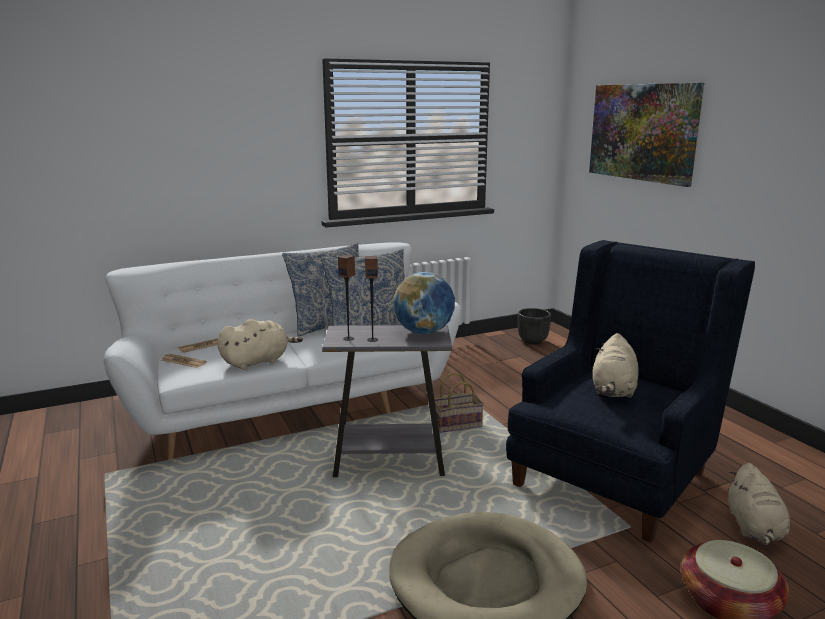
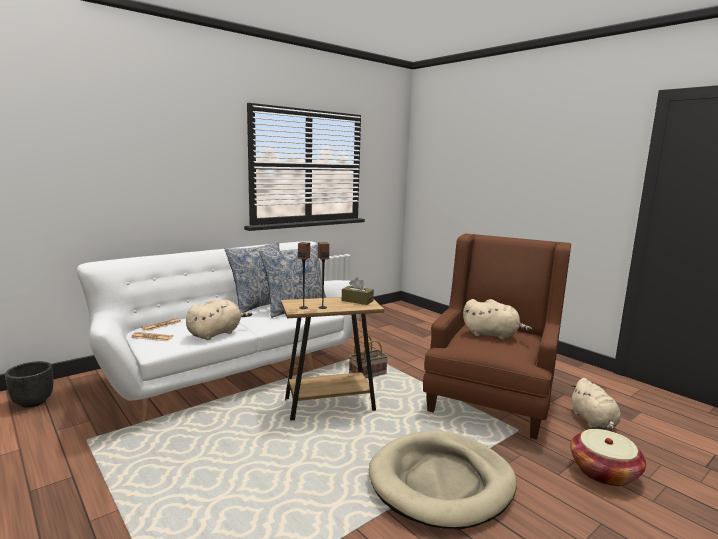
camera: 15 degrees left, 5 degrees down
grey side table [322,325,452,477] -> brown side table [281,297,384,421]
globe [393,272,455,334] -> brown tissue box [342,278,374,305]
blue armchair [506,240,755,543] -> brown armchair [423,233,571,440]
black planter [518,308,551,344] -> black planter moved to [5,361,53,408]
picture [589,83,704,187] -> none
beige plush toy [593,333,639,398] -> beige plush toy turned 75 degrees counterclockwise [463,299,532,340]

